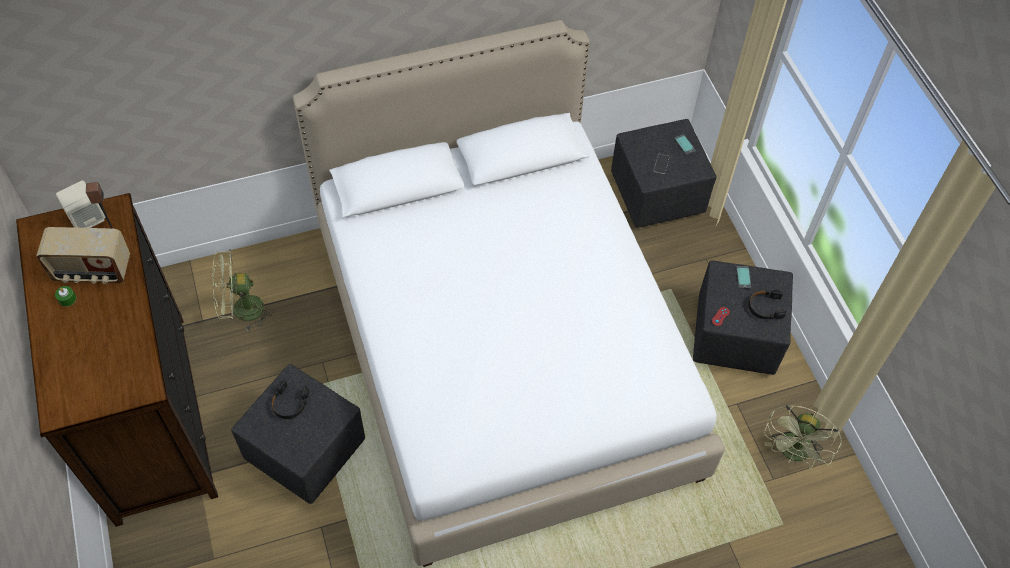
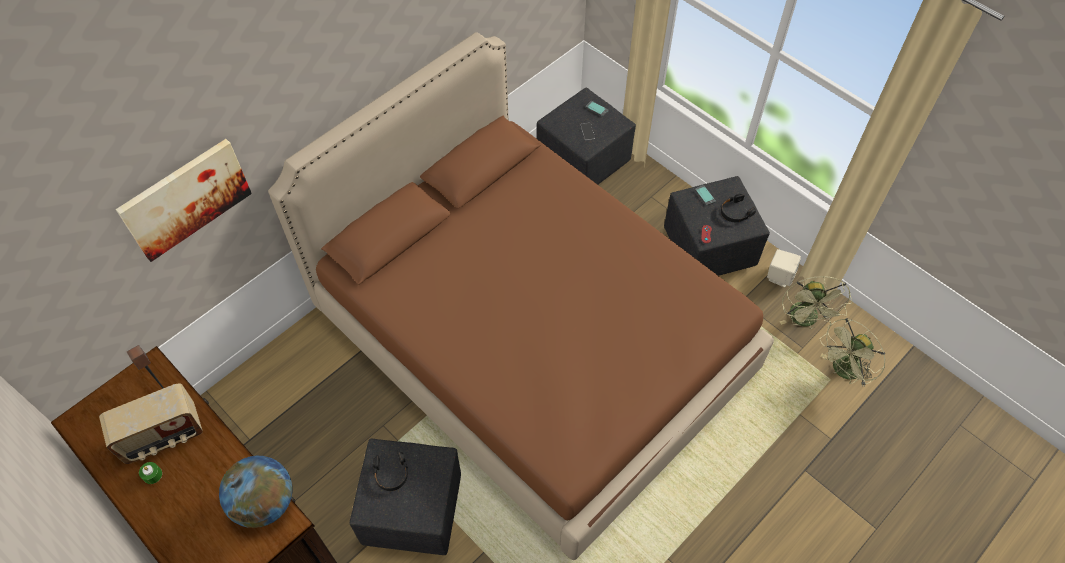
camera: 25 degrees left, 0 degrees up
beige speaker [56,180,106,228] -> beige speaker moved to [767,249,801,287]
green fan [212,249,274,331] -> green fan moved to [820,318,885,387]
white bed [293,20,725,567] -> brown bed [268,32,774,560]
none -> picture [116,139,252,262]
none -> globe [219,456,292,528]

